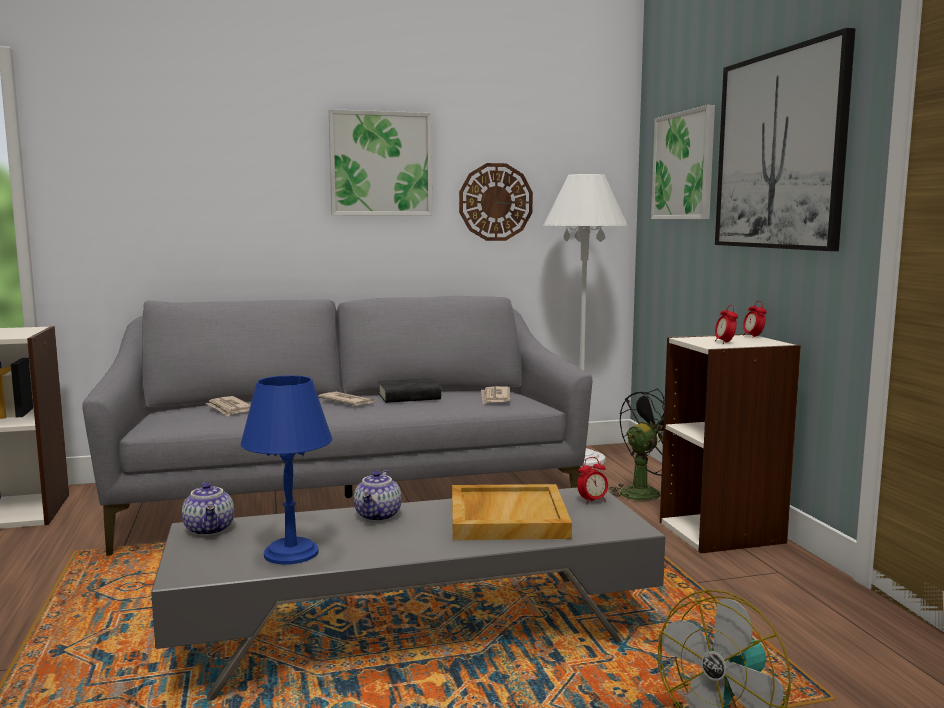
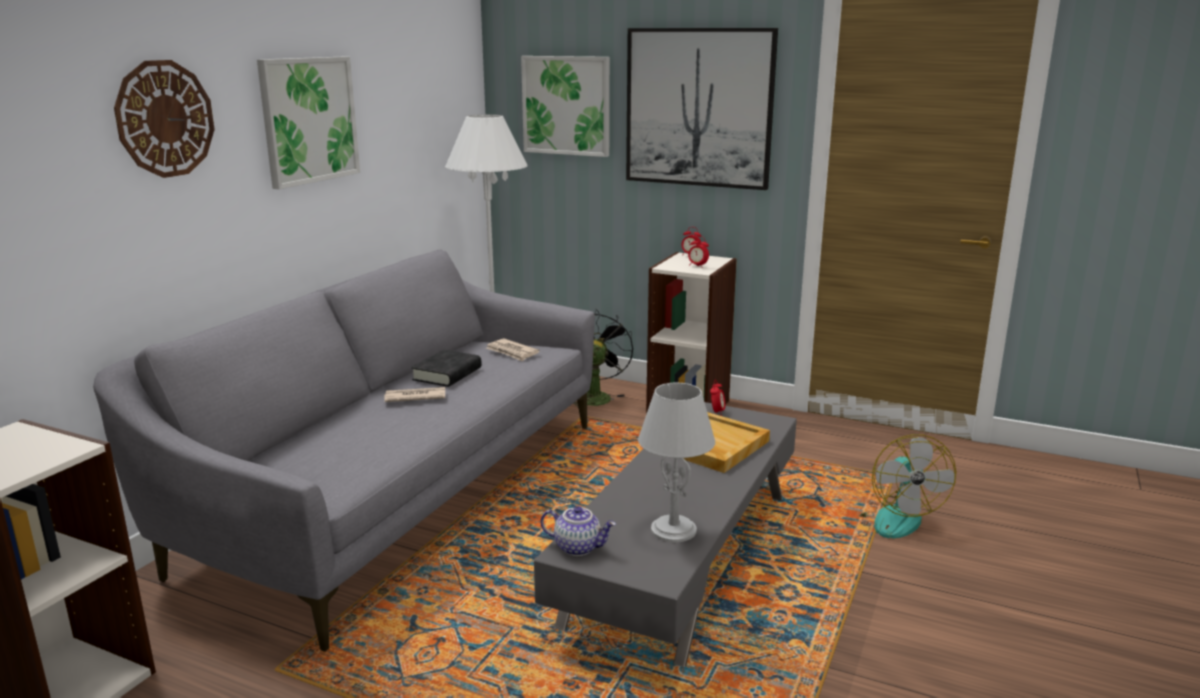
camera: 50 degrees left, 10 degrees up
newspaper [205,396,251,417] -> none
blue table lamp [241,375,332,565] -> grey table lamp [638,383,715,542]
teapot [354,470,402,522] -> none
wall clock [459,163,533,241] -> wall clock moved to [114,60,215,178]

